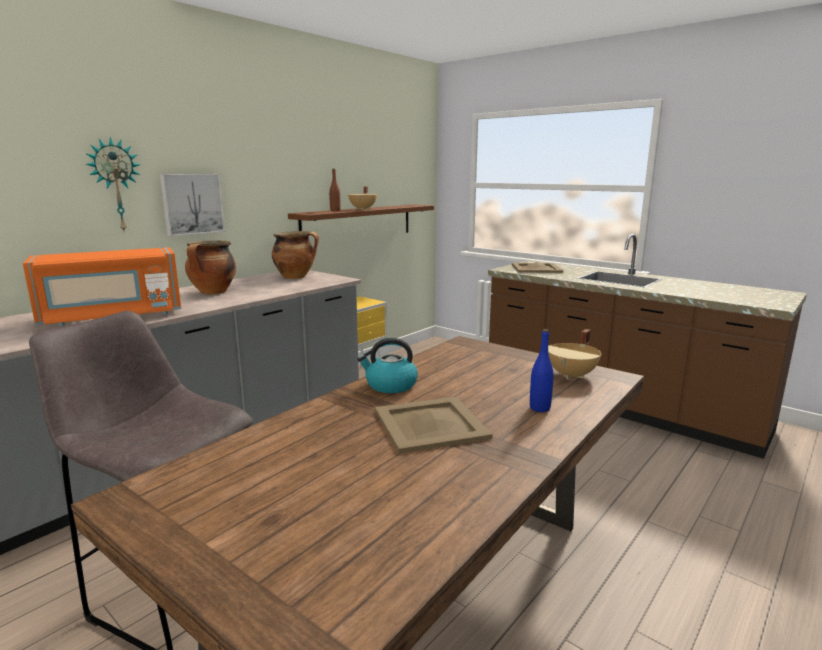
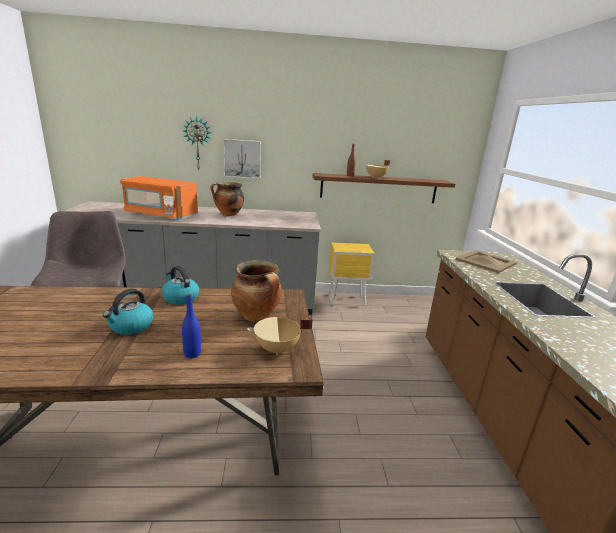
camera: 45 degrees right, 5 degrees up
cooking pot [272,231,319,279] -> cooking pot moved to [231,260,282,322]
beige tray [375,397,492,454] -> kettle [103,289,153,335]

